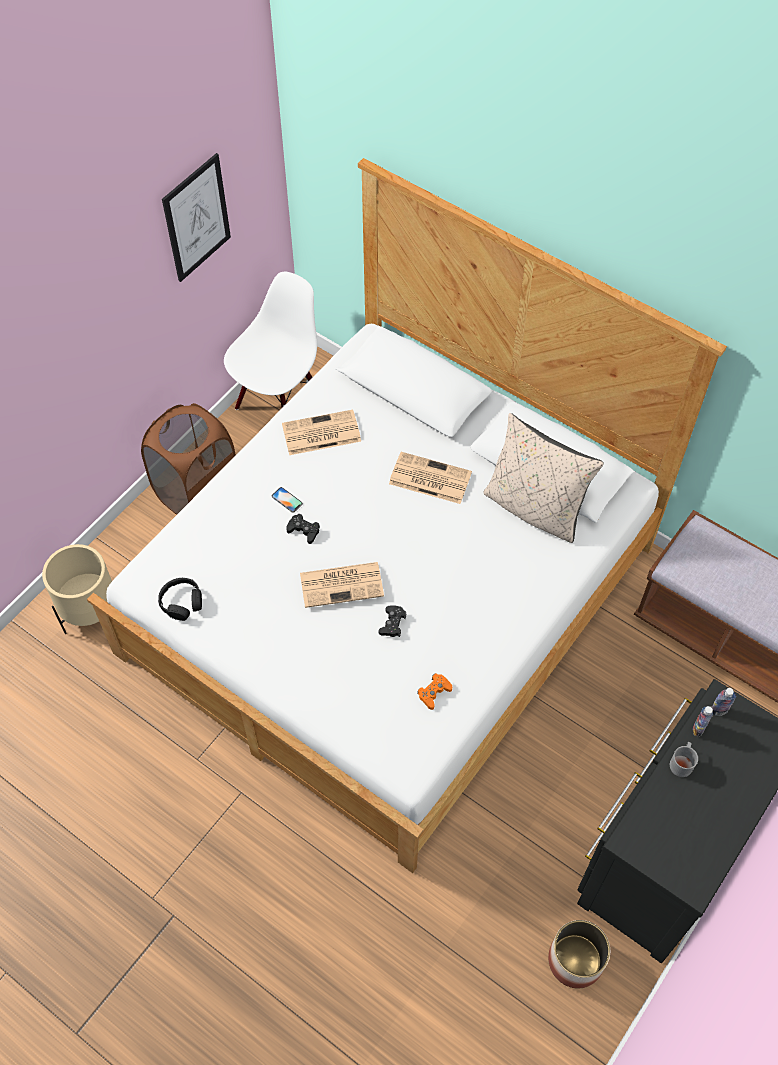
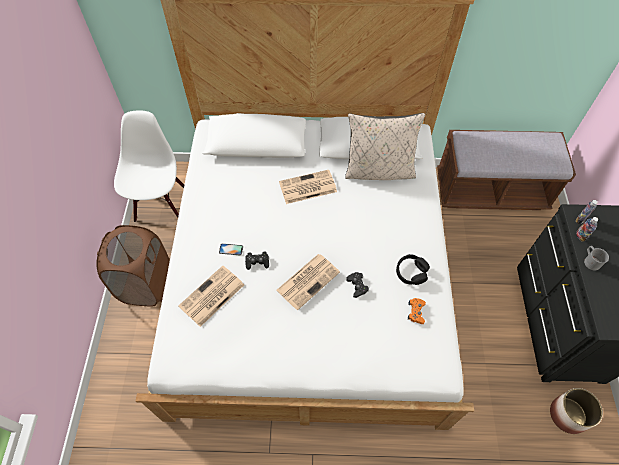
camera: 35 degrees left, 0 degrees up
beige planter [42,544,112,634] -> none
black headphones [158,578,202,621] -> black headphones moved to [396,254,430,285]
picture [162,153,231,282] -> none
newspaper [282,410,361,455] -> newspaper moved to [178,266,244,327]

